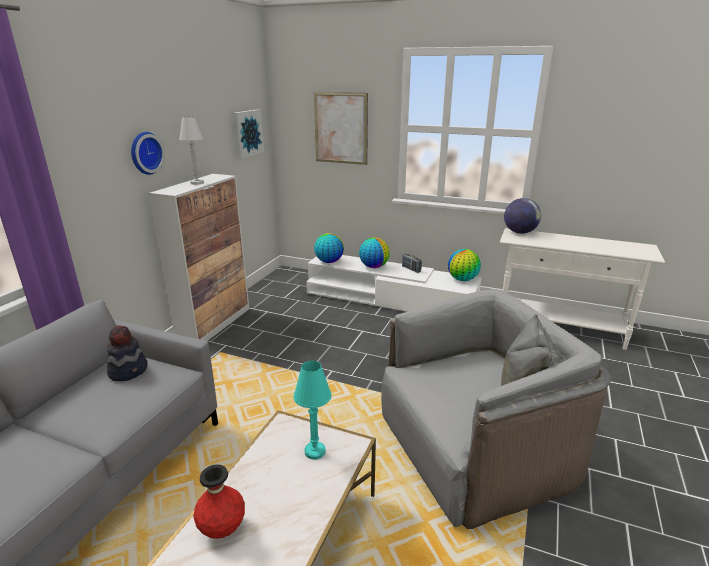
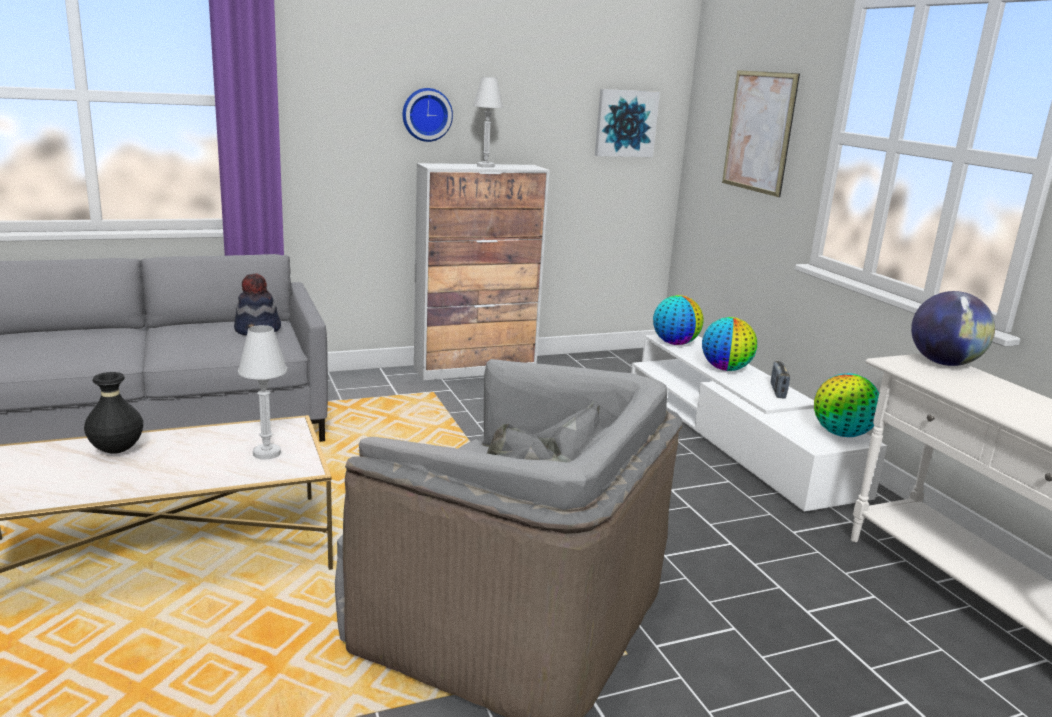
camera: 45 degrees right, 5 degrees down
red vase [193,464,245,539] -> black vase [84,372,143,454]
turquoise table lamp [293,361,332,460] -> white table lamp [238,325,288,459]

